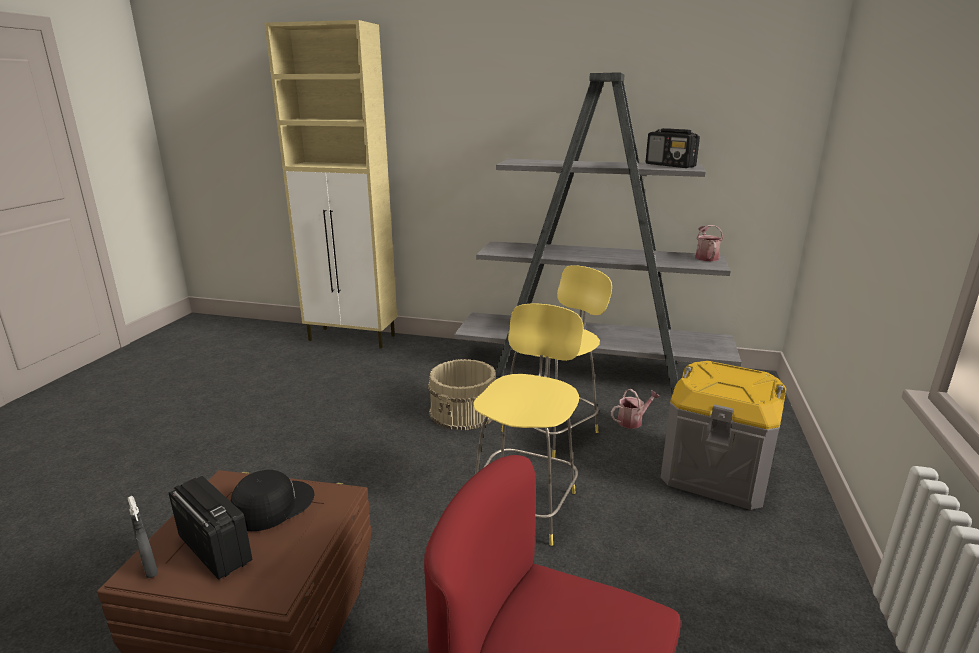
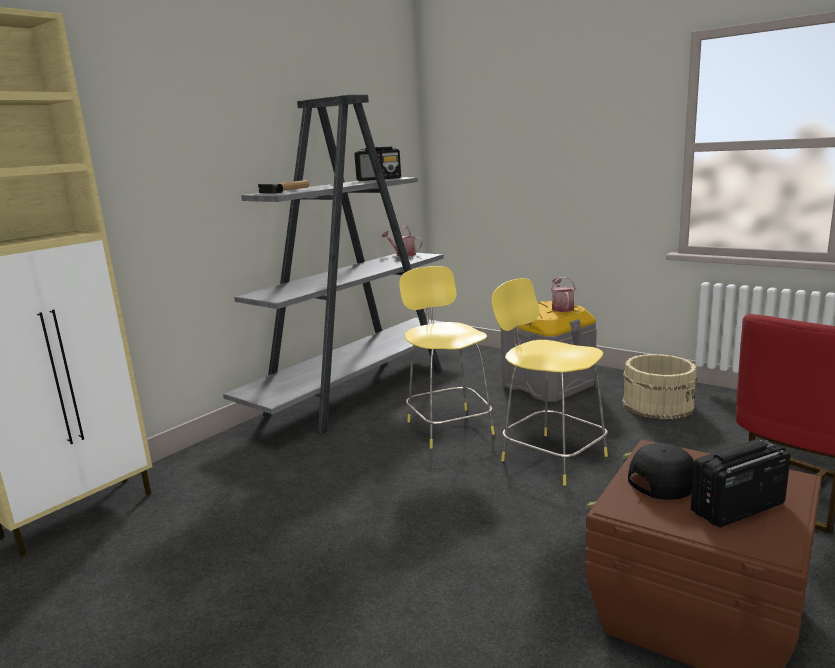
camera: 65 degrees left, 5 degrees down
grey spray bottle [128,496,158,578] -> none
black cap [230,470,314,531] -> black cap turned 90 degrees clockwise [628,443,694,500]
beige bucket [428,359,496,430] -> beige bucket moved to [622,354,697,419]
watering can [611,389,660,429] -> watering can moved to [551,277,576,312]
none -> hammer [258,180,309,194]

